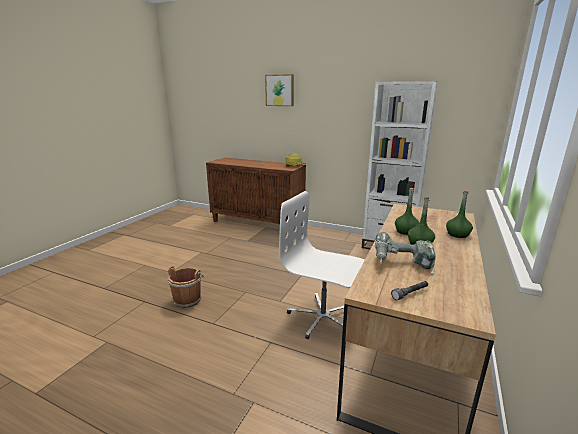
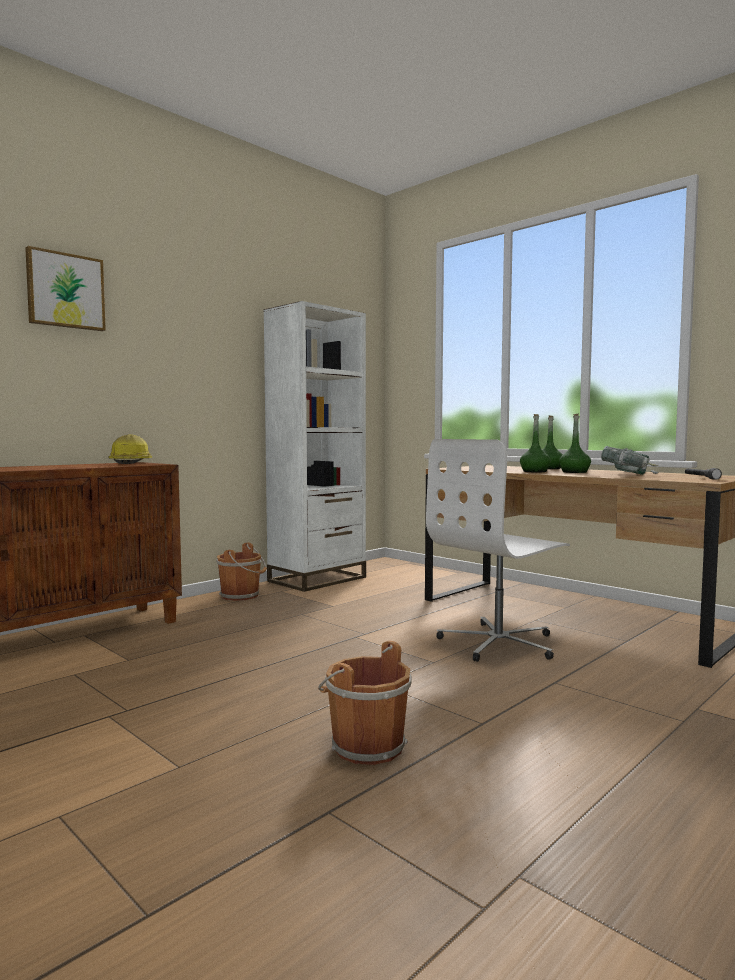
camera: 70 degrees left, 15 degrees down
none -> brown bucket [216,542,267,601]

